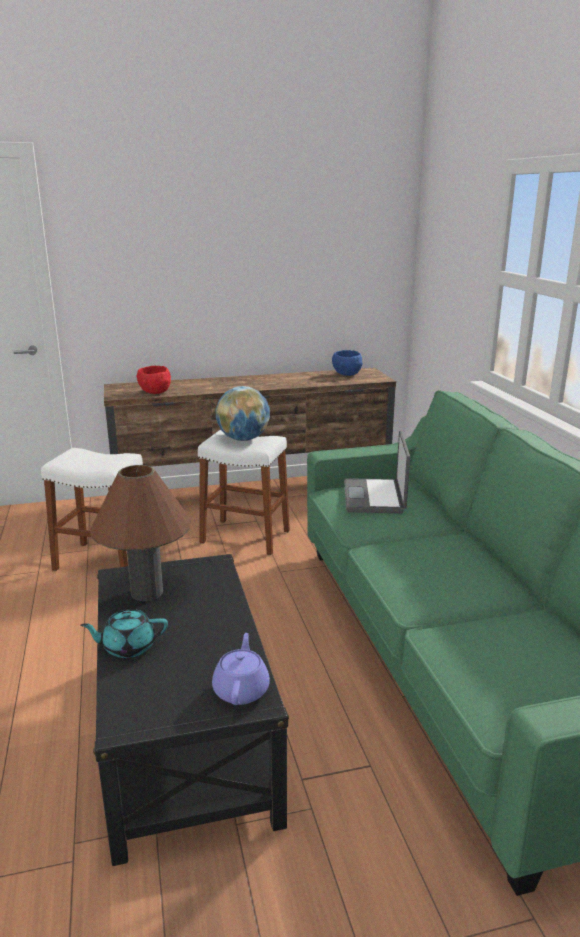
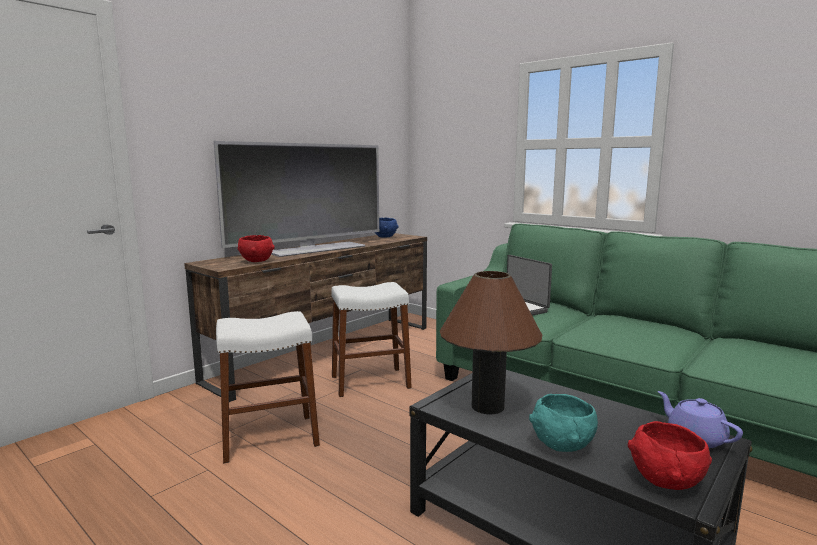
camera: 35 degrees left, 10 degrees down
turquoise teapot [80,609,168,658] -> turquoise bowl [529,394,598,452]
globe [216,386,270,441] -> none
none -> television [214,141,379,257]
none -> red bowl [628,421,712,490]

